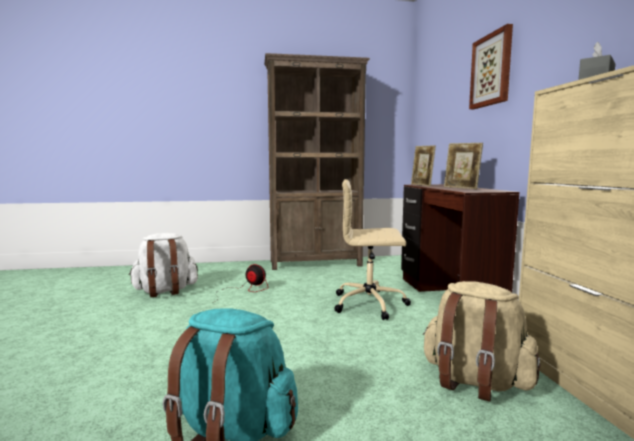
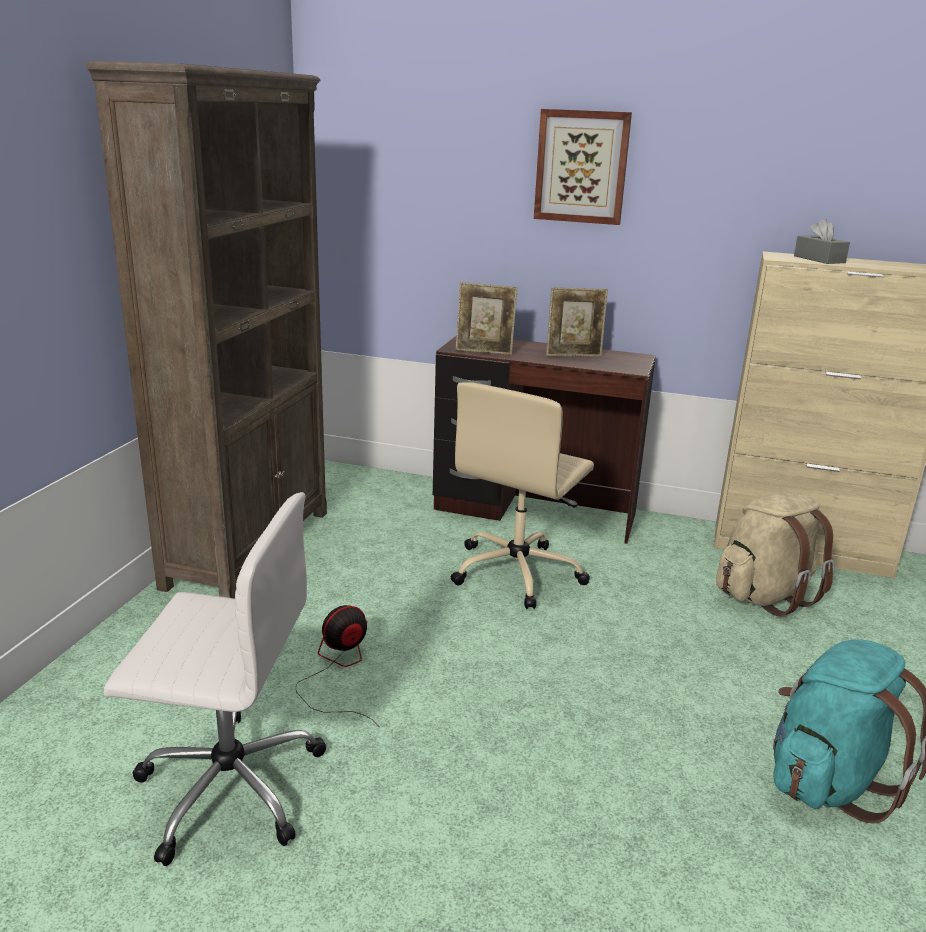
camera: 65 degrees left, 15 degrees up
white backpack [129,233,198,297] -> white office chair [104,492,326,866]

